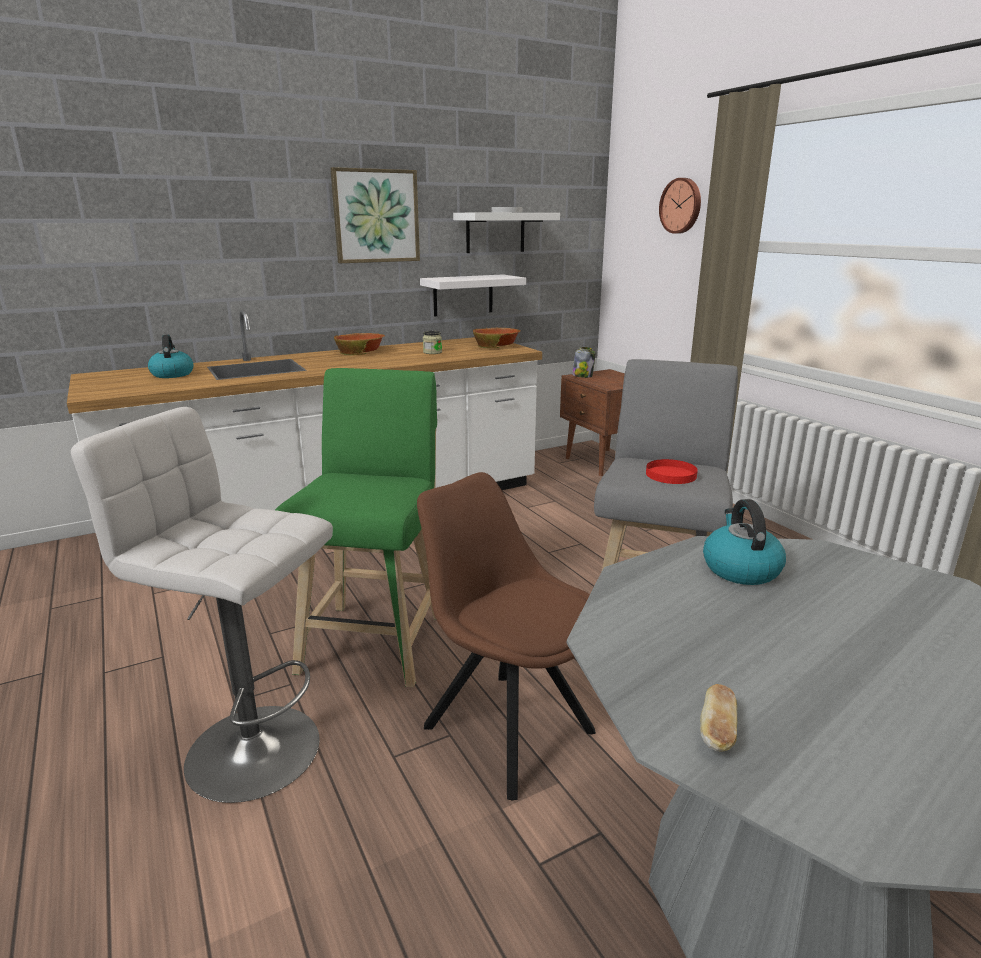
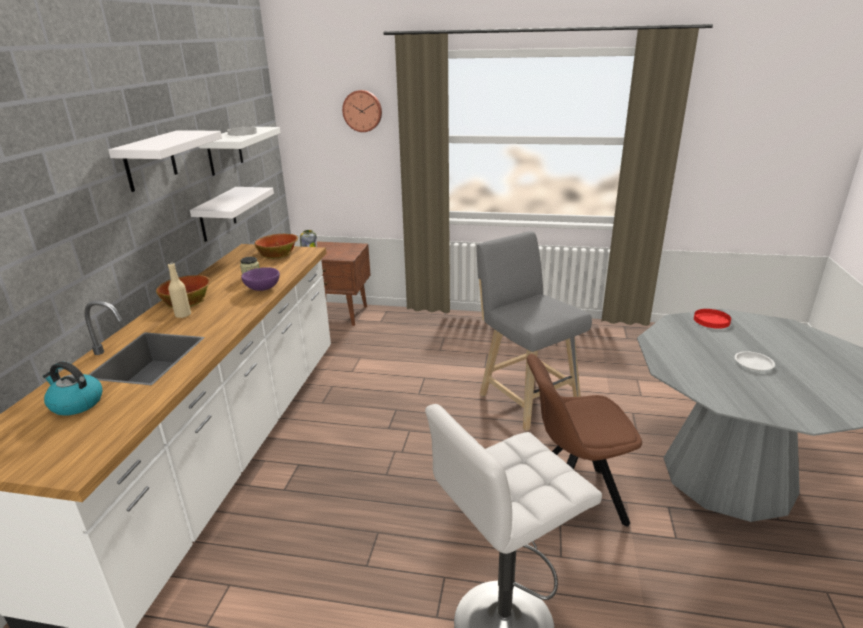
camera: 50 degrees left, 5 degrees up
green stool [275,368,437,687] -> none
picture [330,167,420,263] -> white shelf [108,130,222,192]
red plate [646,459,698,484] -> red plate moved to [694,309,731,329]
bread [700,684,737,752] -> none
kettle [703,499,786,585] -> none
none -> beige bottle [168,263,191,318]
none -> purple bowl [241,267,280,291]
none -> white plate [735,351,775,371]

